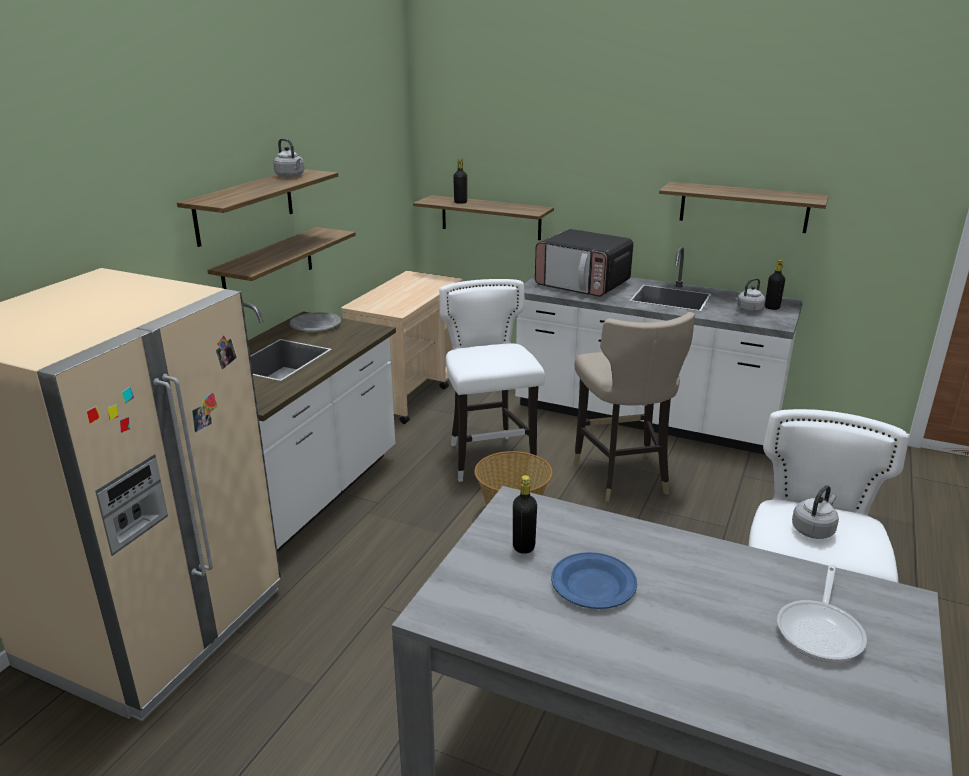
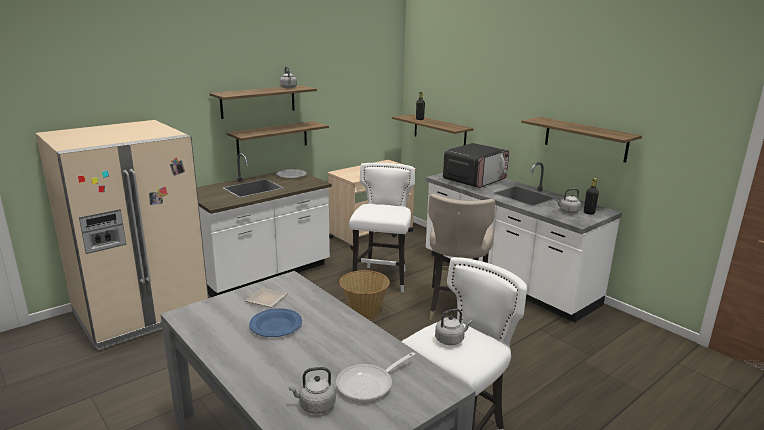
camera: 25 degrees right, 5 degrees down
black bottle [513,475,537,554] -> plate [245,287,288,308]
microwave [535,229,633,297] -> microwave turned 105 degrees counterclockwise [443,143,509,188]
none -> grey kettle [288,367,336,414]

